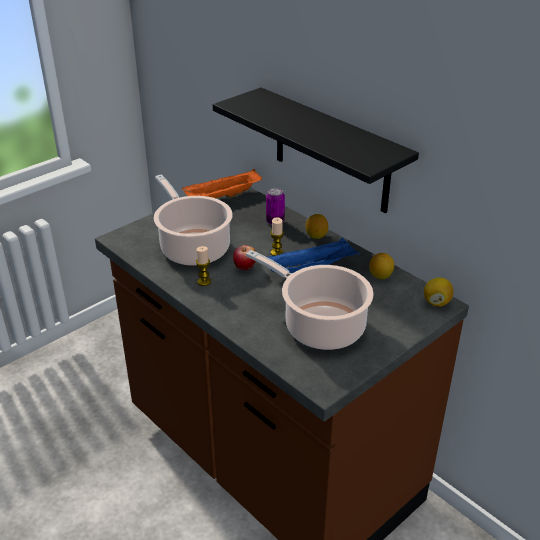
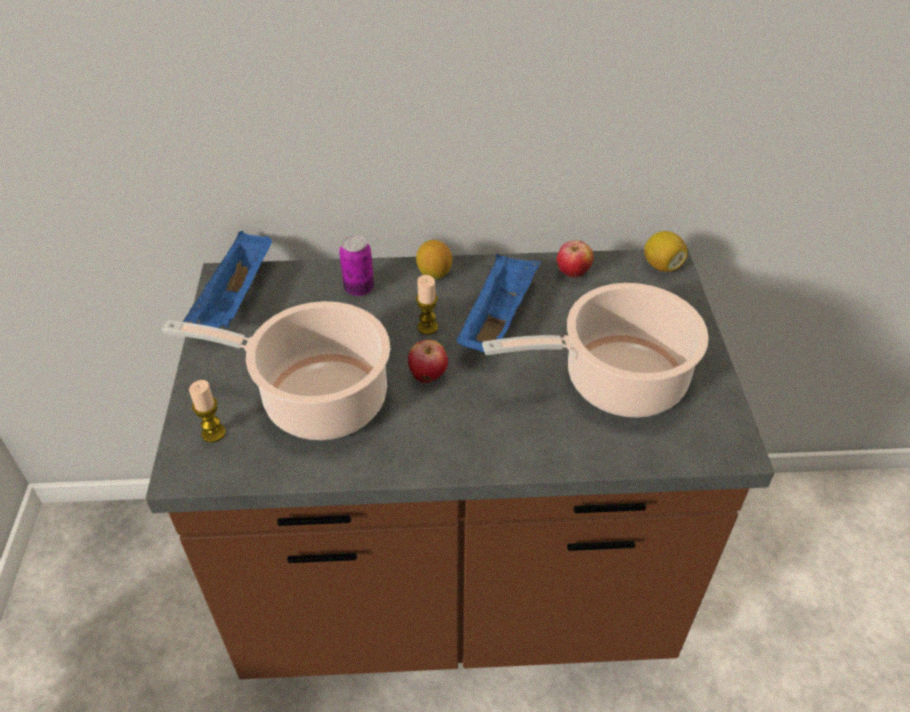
camera: 50 degrees left, 10 degrees up
orange tray [182,169,262,198] -> blue tray [183,231,272,328]
candle [196,246,211,286] -> candle moved to [189,380,226,443]
black shelf [213,87,419,213] -> none
lemon [369,253,394,279] -> apple [557,240,594,278]

